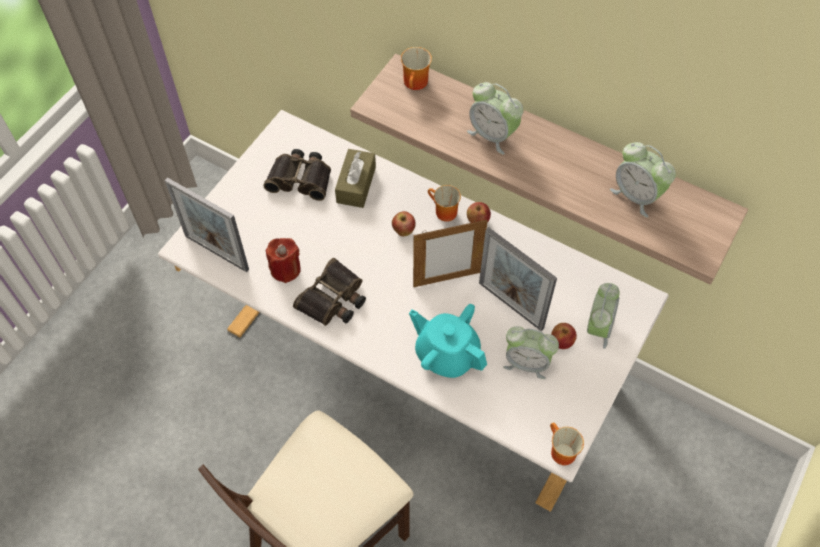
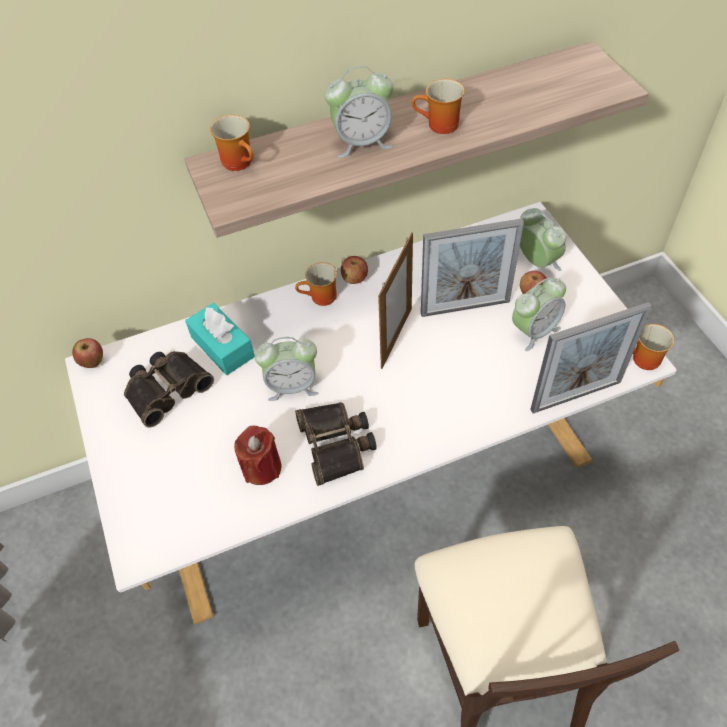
camera: 50 degrees left, 5 degrees down
picture frame [164,177,249,272] -> picture frame moved to [530,302,652,414]
brown tissue box [335,149,376,208] -> turquoise tissue box [185,303,255,375]
apple [392,211,416,236] -> apple moved to [72,338,103,368]
turquoise teapot [409,304,487,378] -> none
alarm clock [610,142,676,218] -> alarm clock moved to [255,337,318,401]
none -> mug [412,79,465,134]

